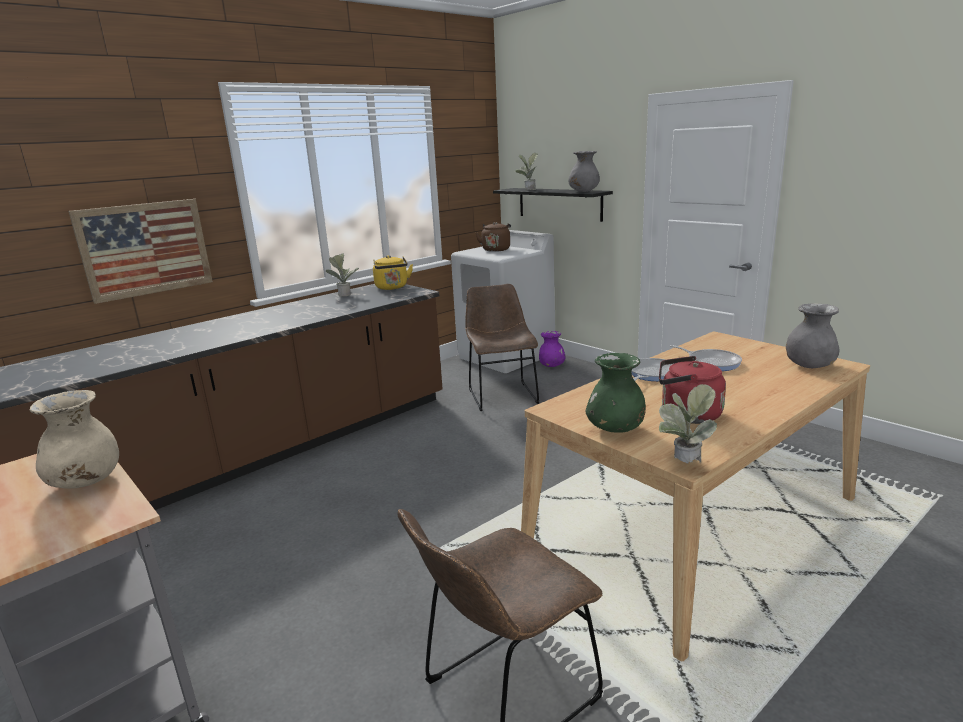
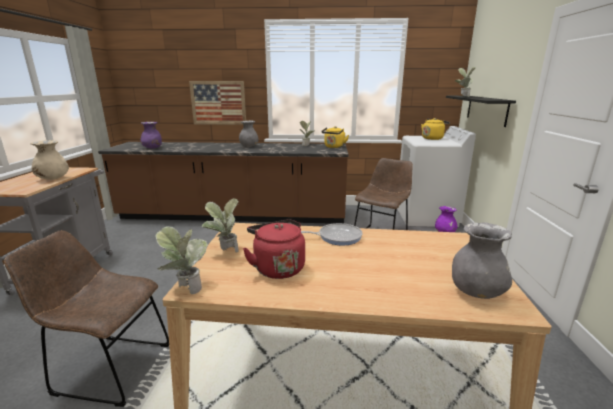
camera: 45 degrees right, 0 degrees up
brown kettle [476,222,511,252] -> yellow kettle [421,118,450,140]
grey vase [568,151,600,192] -> grey vase moved to [239,121,259,147]
green vase [586,353,646,433] -> potted plant [202,198,239,253]
frying pan [670,345,742,371] -> none
none -> purple vase [140,122,162,149]

